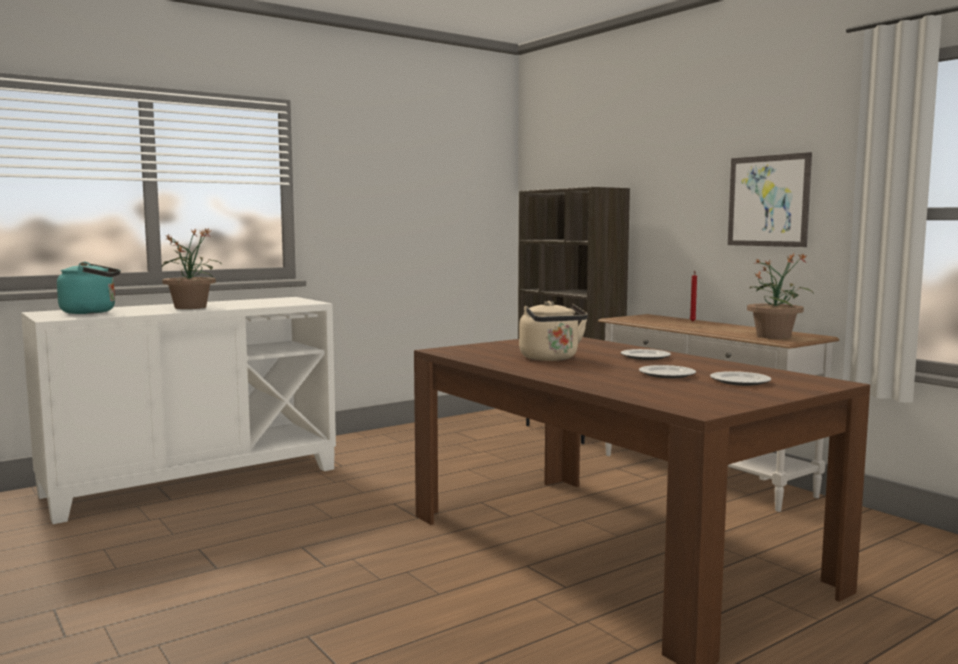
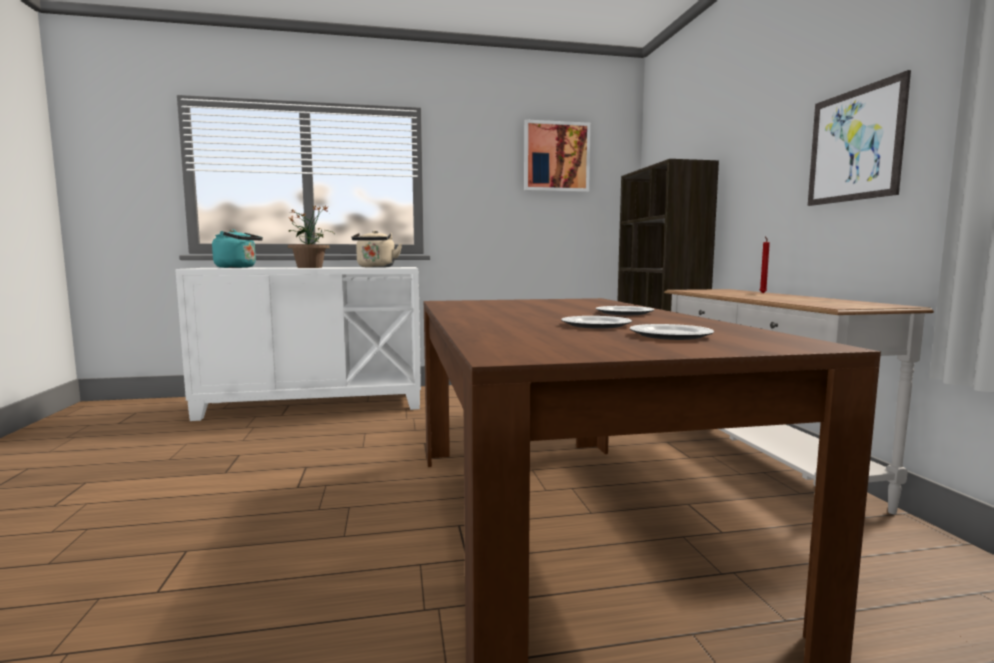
camera: 25 degrees right, 0 degrees up
beige kettle [519,301,588,361] -> beige kettle moved to [352,230,402,268]
potted plant [747,253,814,339] -> none
none -> picture [524,119,591,192]

